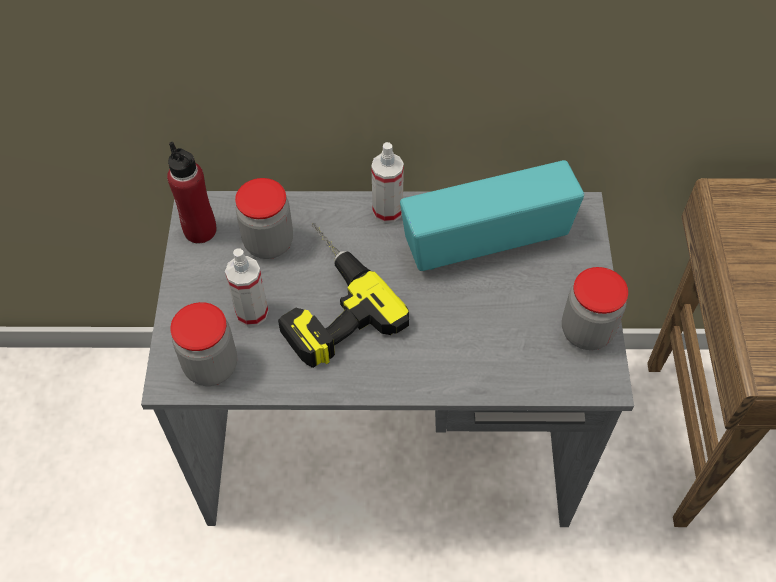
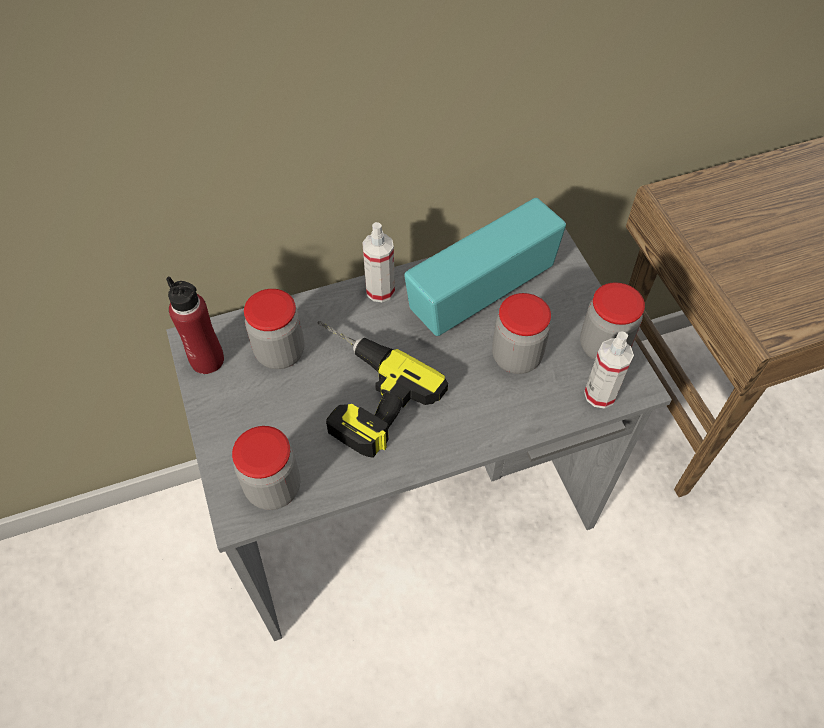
camera: 20 degrees left, 0 degrees up
spray bottle [225,249,269,327] -> spray bottle moved to [584,331,634,409]
none -> jar [492,293,551,374]

